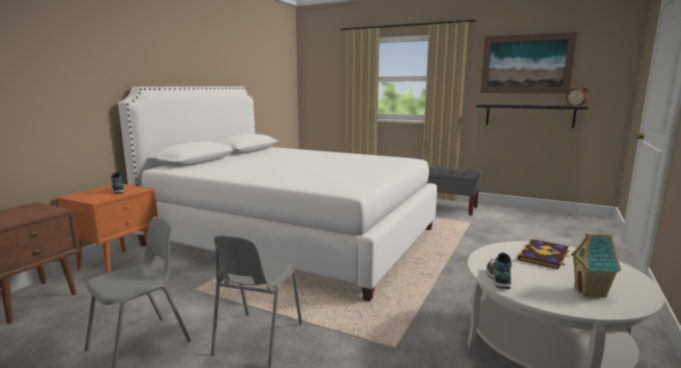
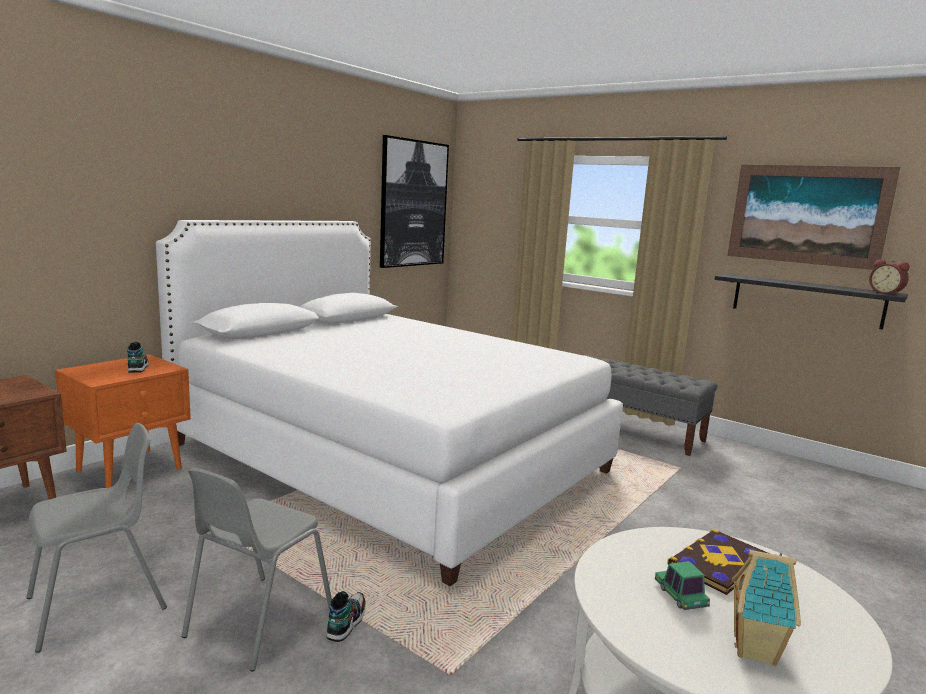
camera: 10 degrees right, 0 degrees up
shoe [486,252,512,289] -> shoe moved to [327,591,366,642]
none -> picture [380,135,449,268]
none -> toy car [655,561,710,610]

